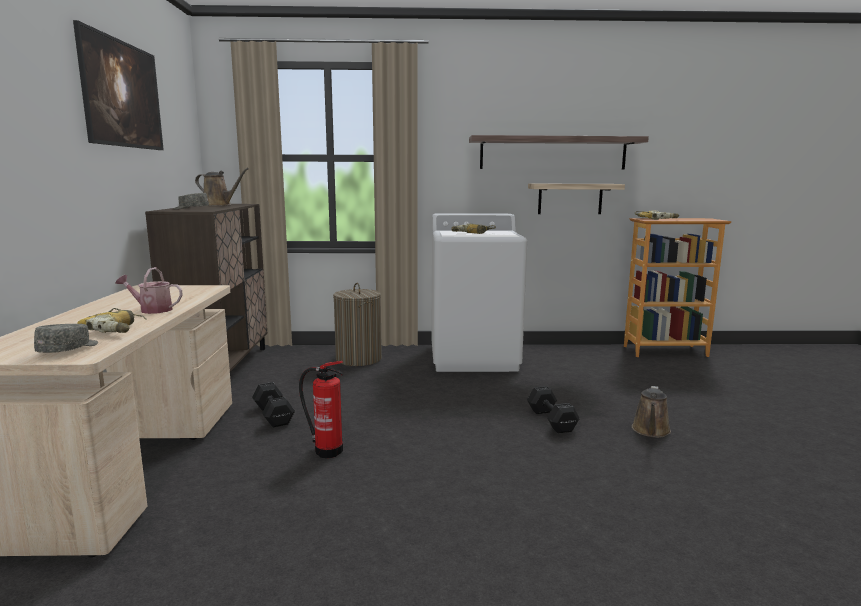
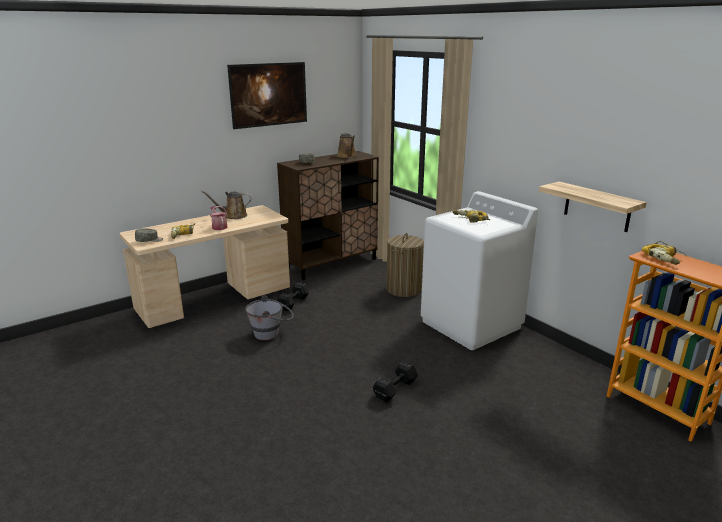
camera: 55 degrees right, 10 degrees up
fire extinguisher [299,361,343,458] -> grey bucket [245,295,294,340]
shelf [469,135,649,170] -> none
brown watering can [632,386,671,438] -> brown watering can moved to [201,191,251,219]

